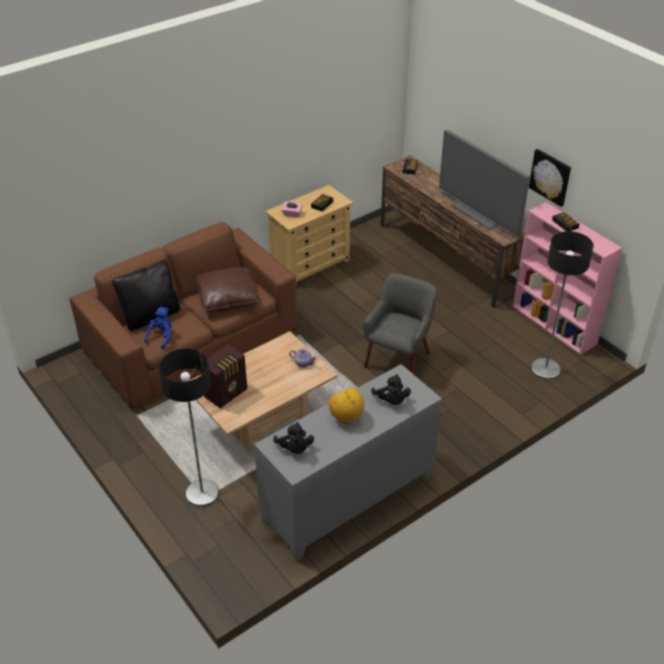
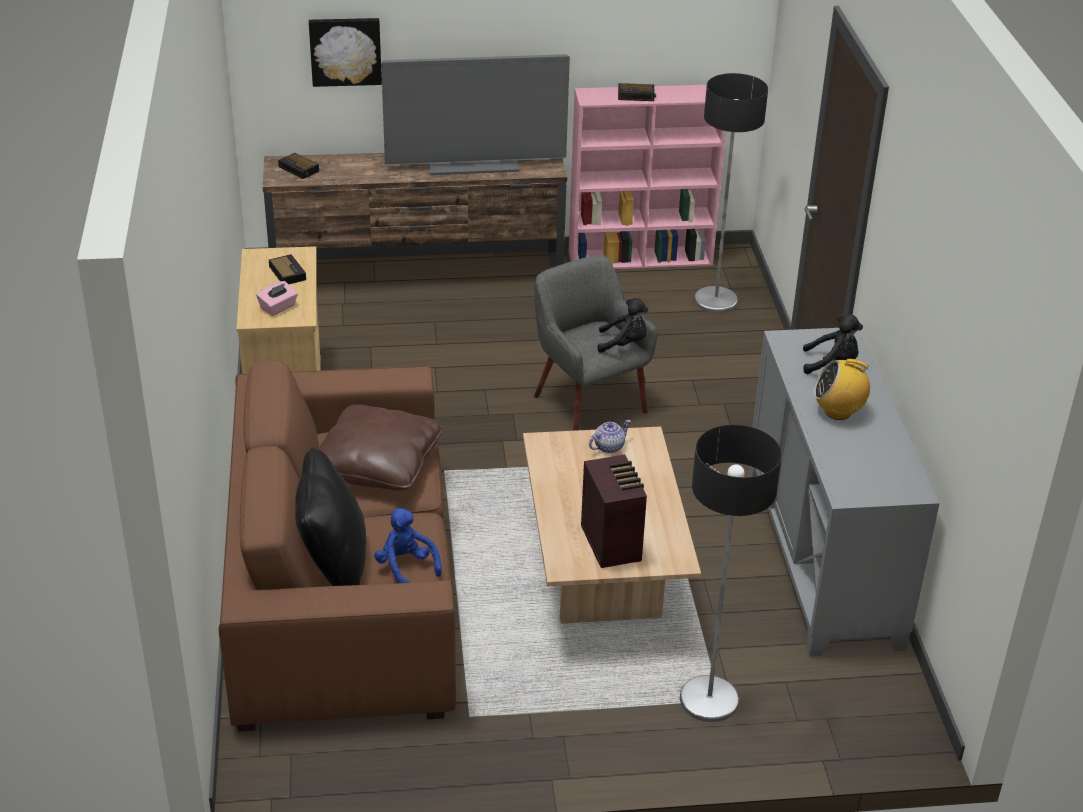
camera: 60 degrees left, 5 degrees down
black plush toy [273,422,314,454] -> black plush toy moved to [598,298,648,353]
picture [529,149,571,207] -> picture moved to [309,18,382,87]

